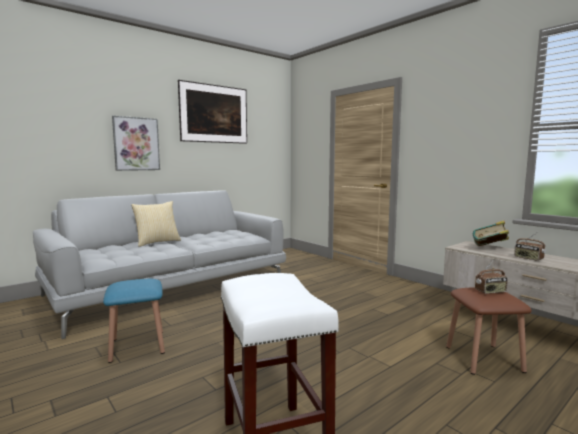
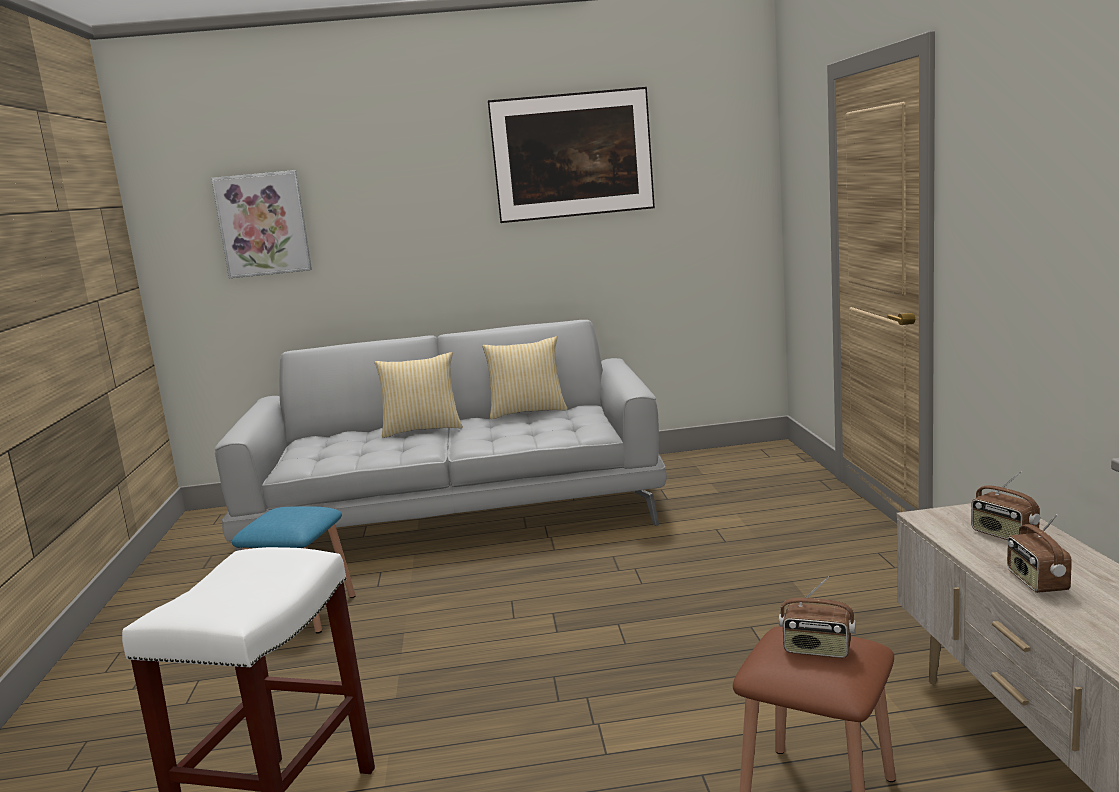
camera: 35 degrees right, 5 degrees up
picture [112,116,160,171] -> picture moved to [211,170,312,278]
book [473,221,509,246] -> radio [971,471,1040,540]
none -> pillow [482,336,568,419]

